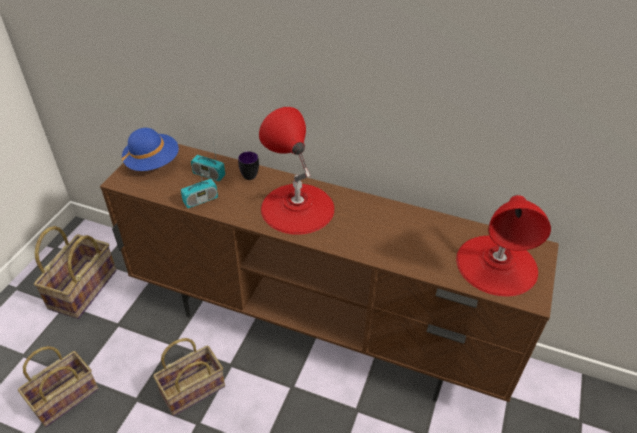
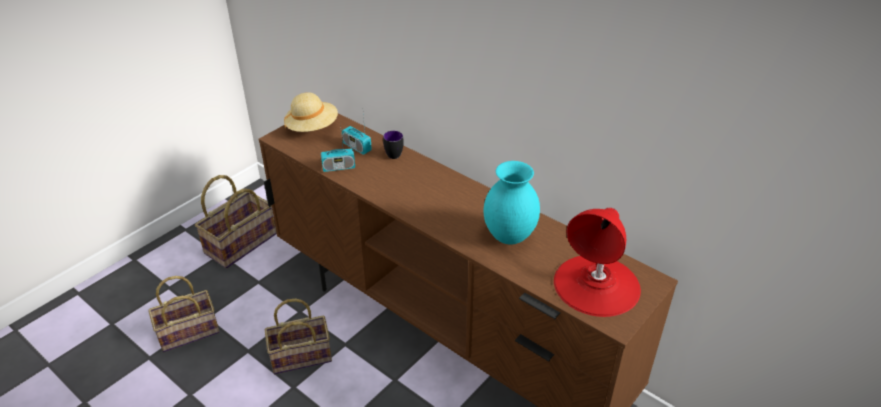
camera: 20 degrees right, 5 degrees down
blue hat [122,128,179,171] -> beige hat [284,92,338,132]
red table lamp [259,107,335,235] -> none
none -> turquoise vase [484,161,540,245]

